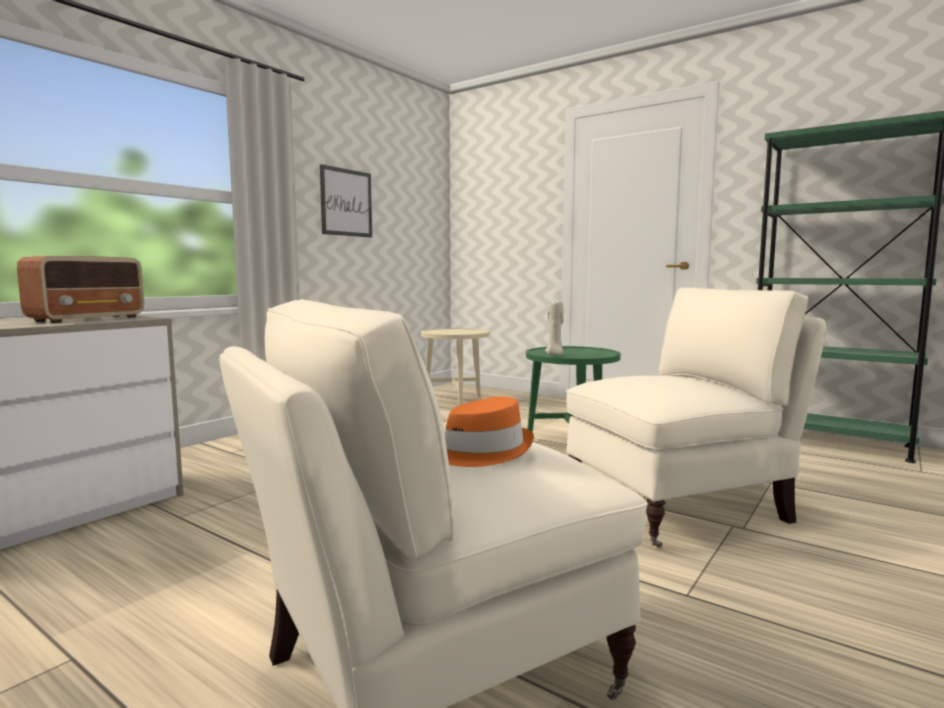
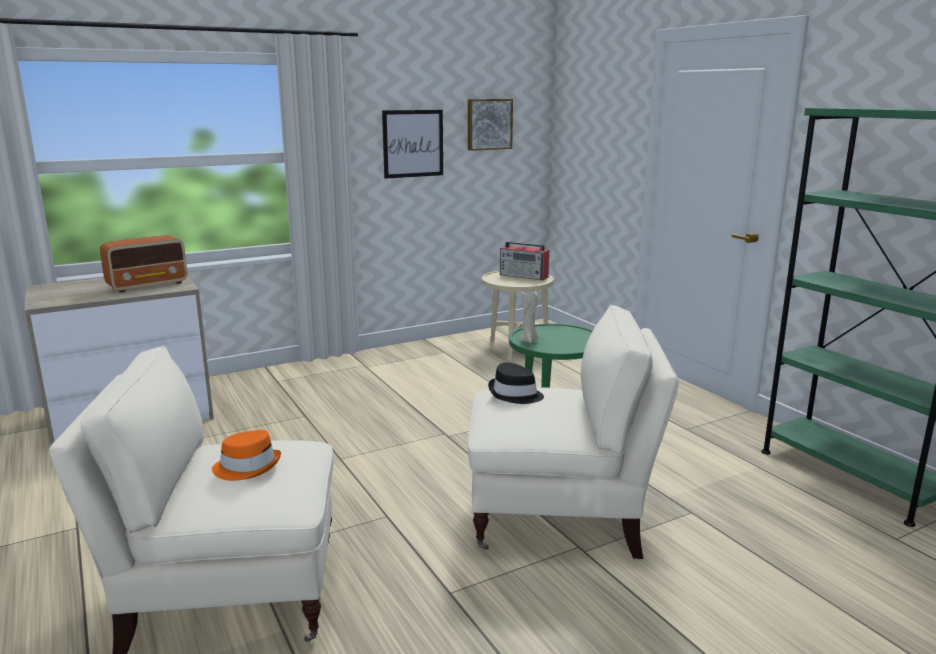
camera: 25 degrees right, 10 degrees up
none -> picture [468,99,513,151]
none -> black hat [488,362,544,404]
none -> radio [500,241,549,280]

